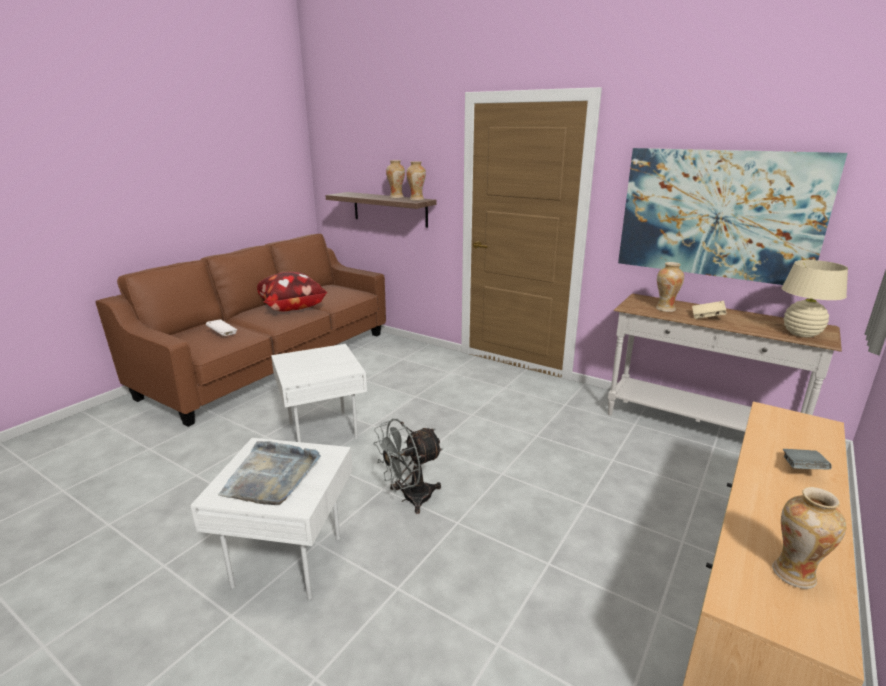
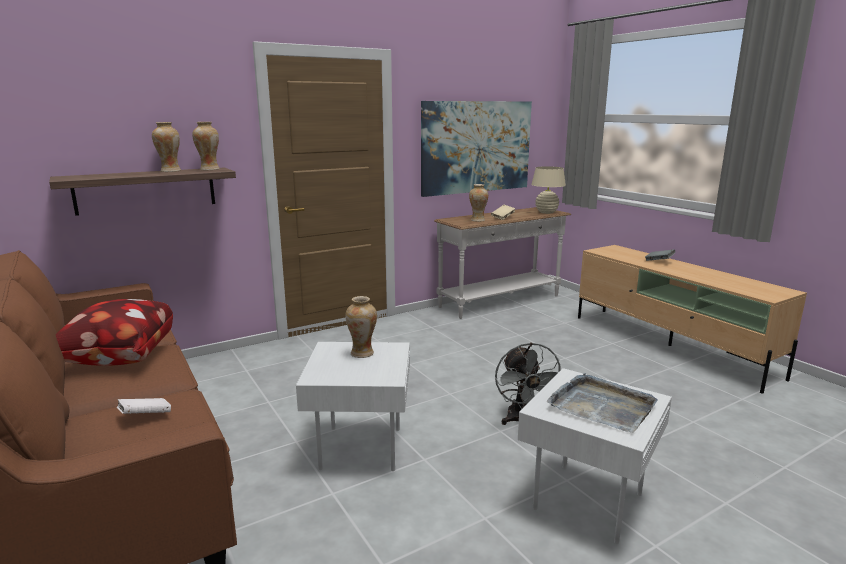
camera: 65 degrees left, 5 degrees down
vase [772,487,846,589] -> vase moved to [345,296,377,358]

